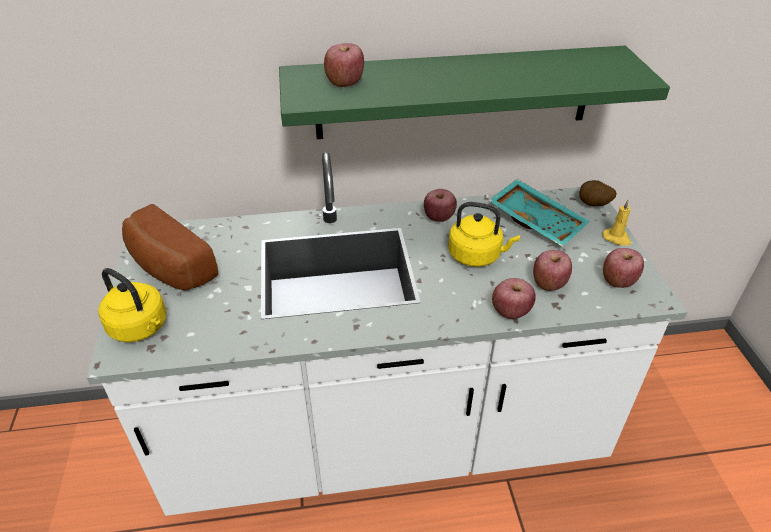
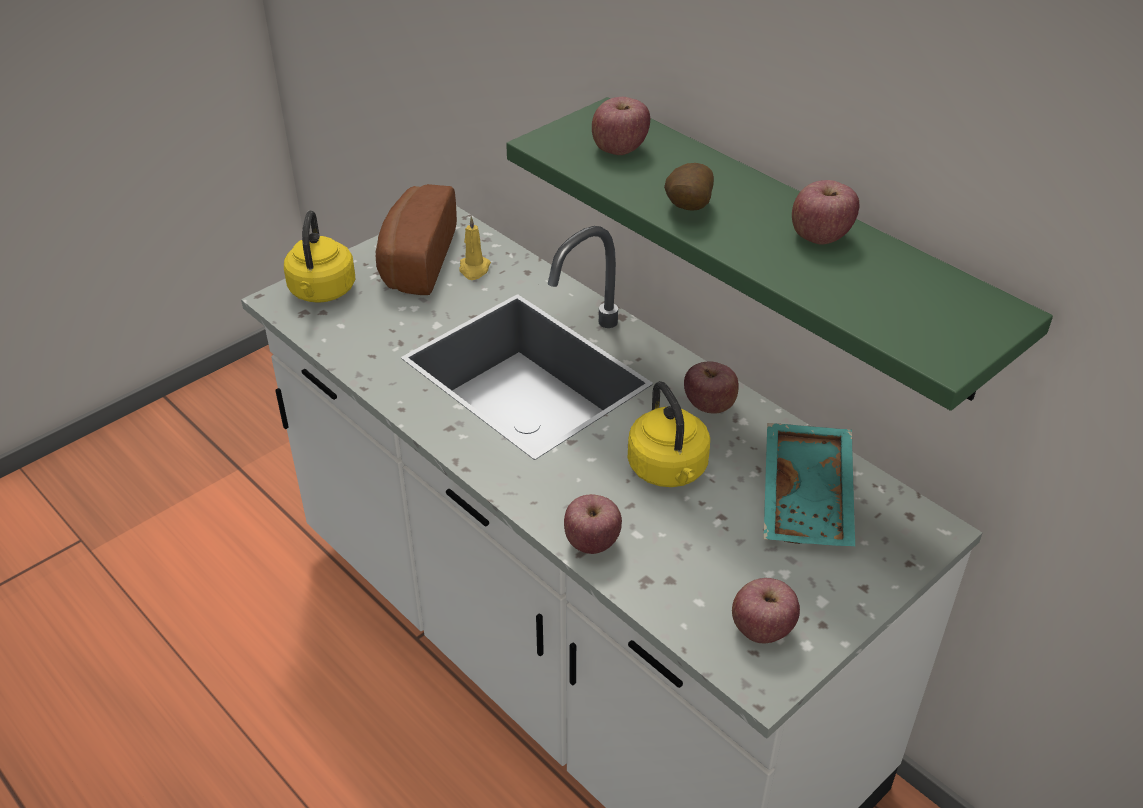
camera: 55 degrees right, 0 degrees up
apple [533,250,572,291] -> apple moved to [792,180,859,244]
potato [579,180,617,206] -> potato moved to [664,163,714,211]
yellow candle [602,200,631,246] -> yellow candle moved to [459,216,491,280]

